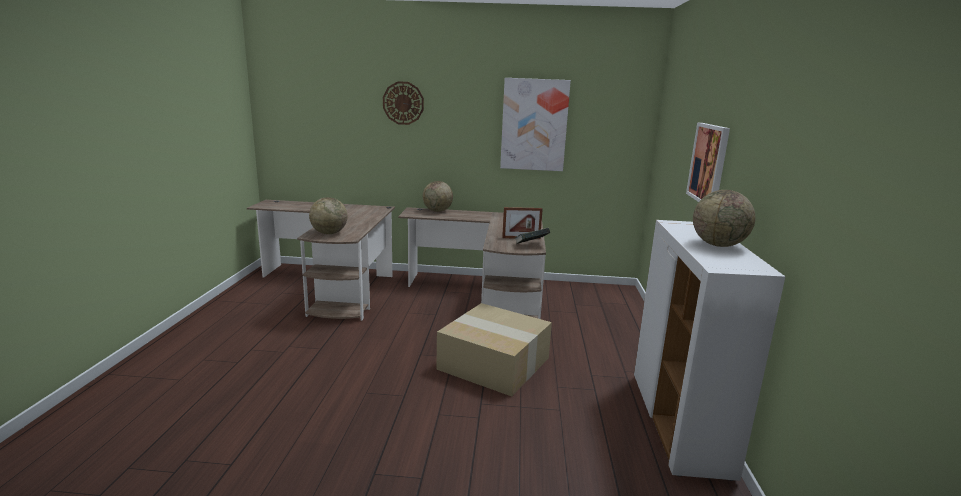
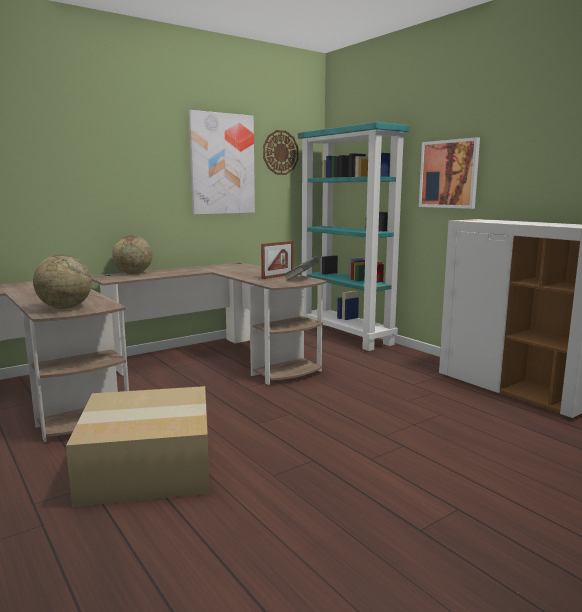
camera: 40 degrees left, 5 degrees down
wall clock [383,81,424,125] -> wall clock moved to [263,130,299,175]
cardboard box [436,303,552,397] -> cardboard box moved to [66,386,210,507]
globe [693,190,755,247] -> none
none -> turquoise bookcase [298,122,409,351]

